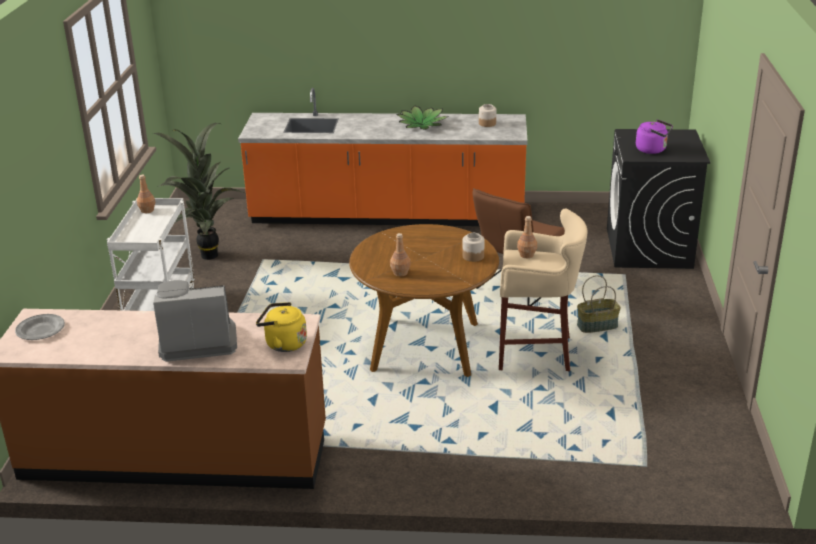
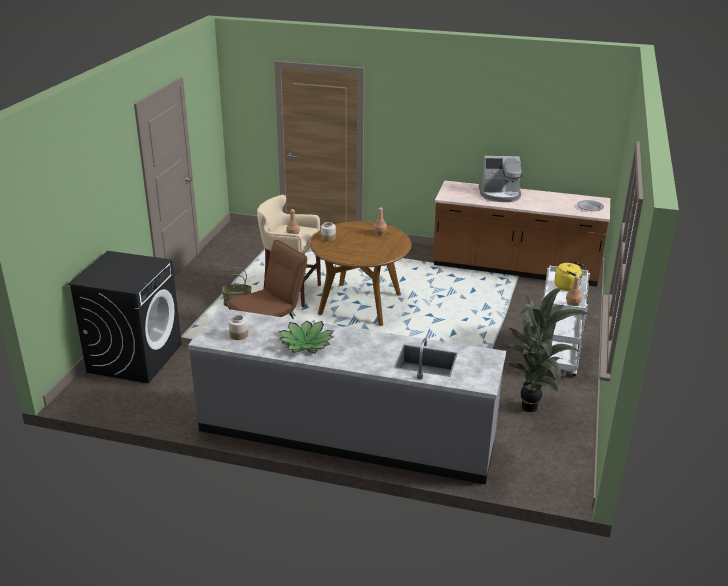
camera: 170 degrees left, 0 degrees up
orange counter [238,88,528,226] -> grey counter [188,308,506,485]
yellow kettle [256,302,307,352] -> yellow kettle moved to [554,261,587,291]
purple kettle [636,119,673,154] -> none

